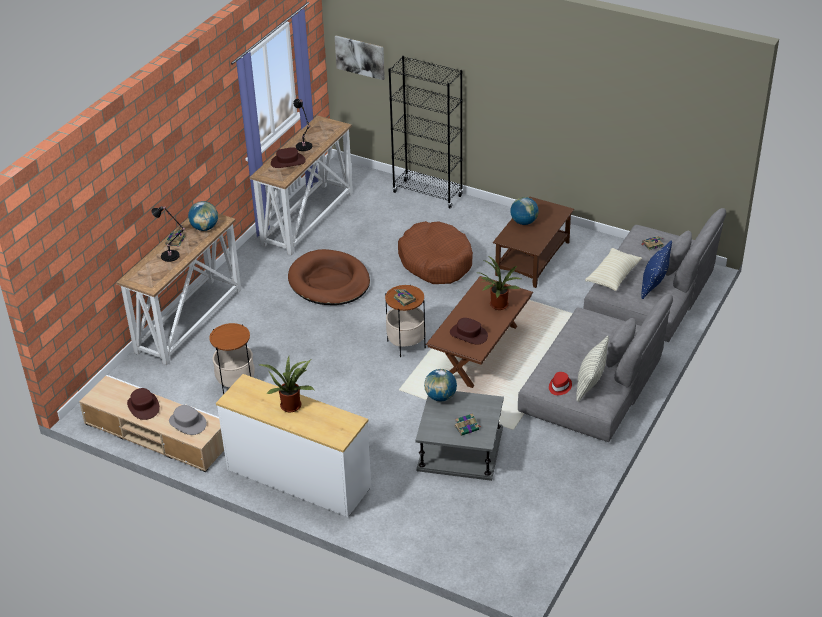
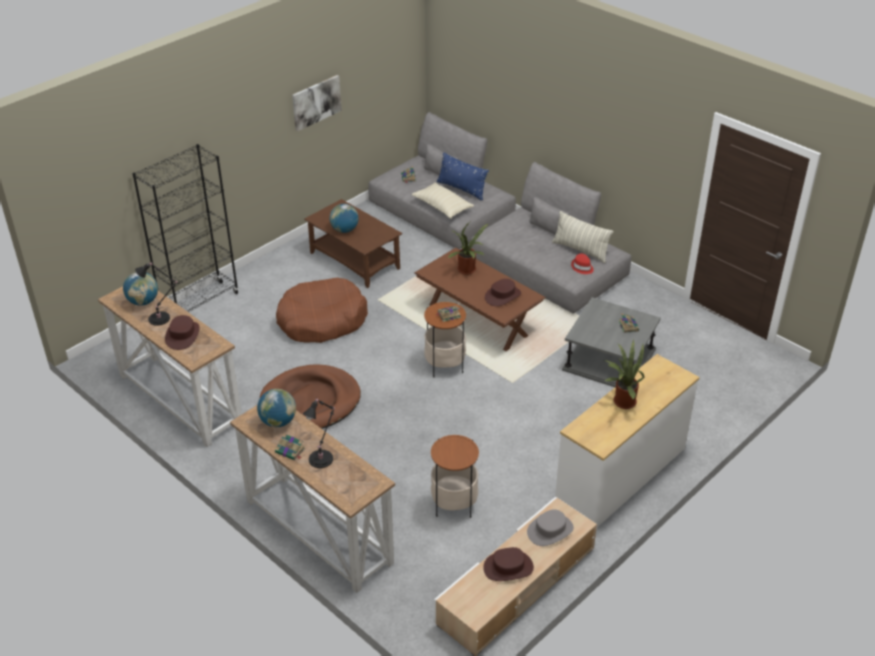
camera: 75 degrees left, 0 degrees up
picture [335,36,385,80] -> picture moved to [292,75,342,131]
globe [424,369,457,401] -> globe moved to [123,272,158,306]

